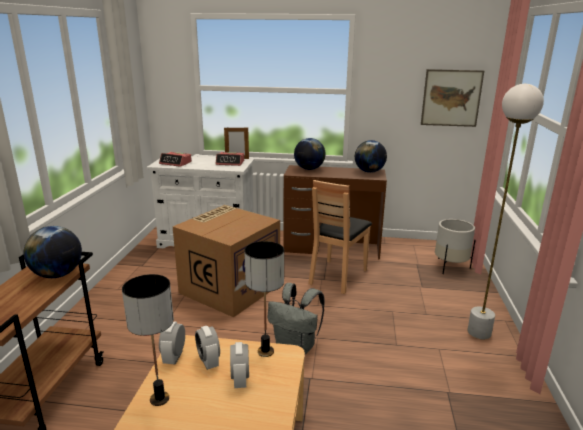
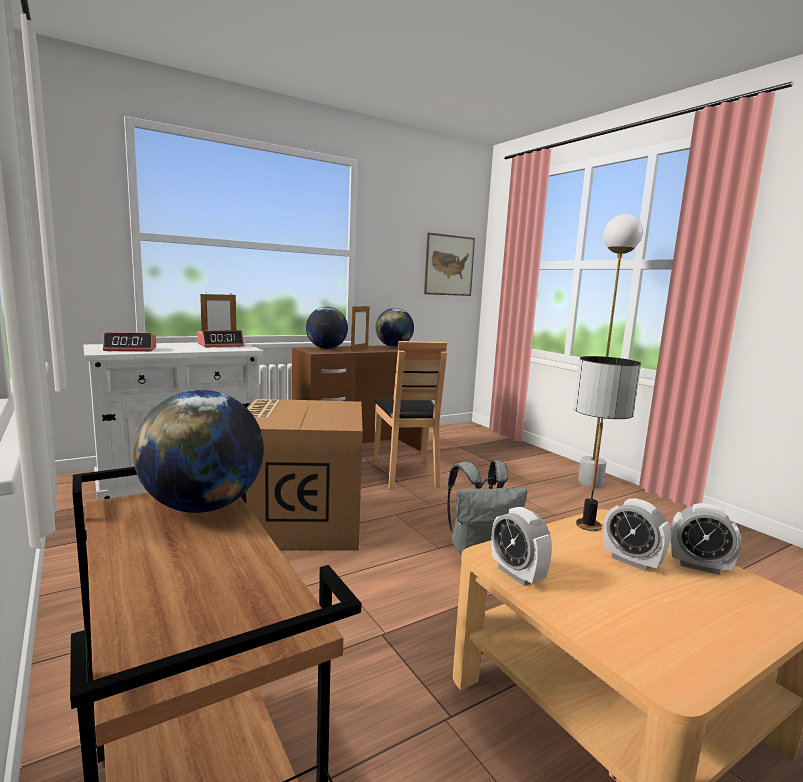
camera: 40 degrees left, 10 degrees down
table lamp [122,274,174,406] -> none
alarm clock [195,326,220,370] -> alarm clock moved to [670,503,741,575]
white planter [435,219,476,274] -> none
none -> picture frame [351,306,369,350]

